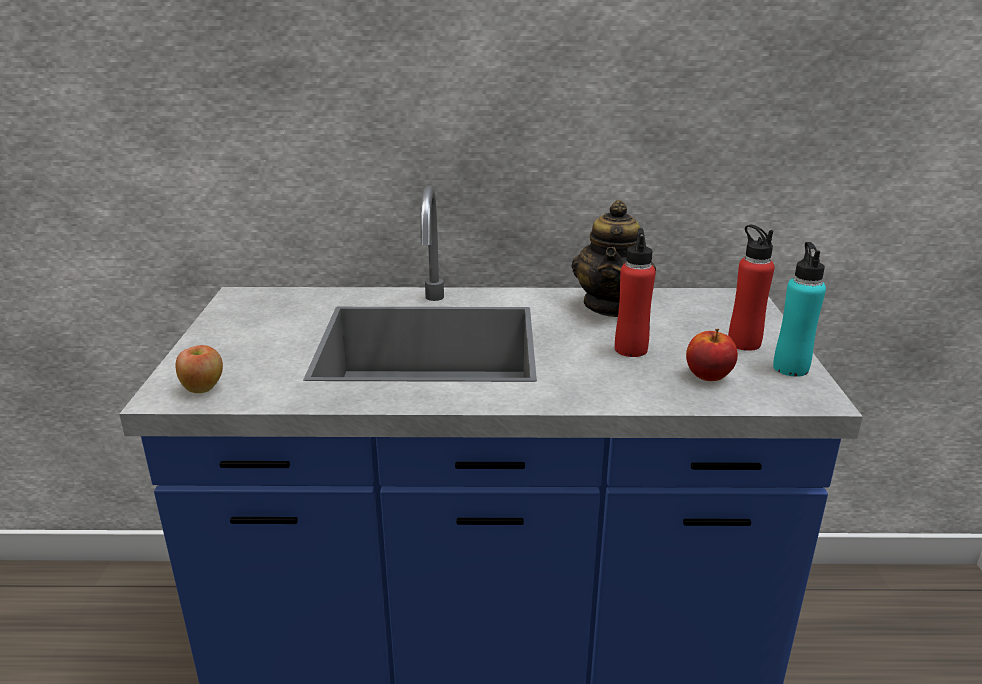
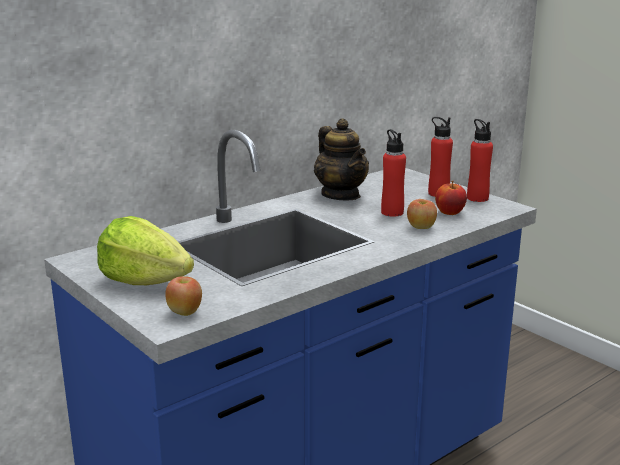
camera: 40 degrees left, 5 degrees down
turquoise bottle [773,242,826,377] -> red bottle [467,119,493,202]
none -> lettuce [97,216,194,285]
none -> apple [407,199,437,229]

